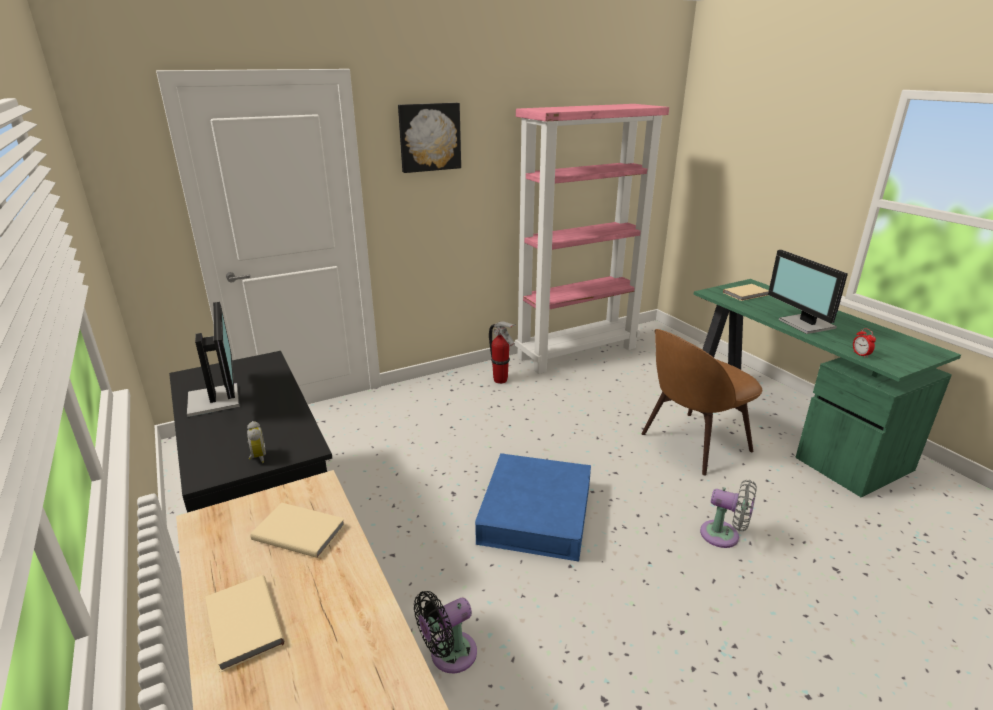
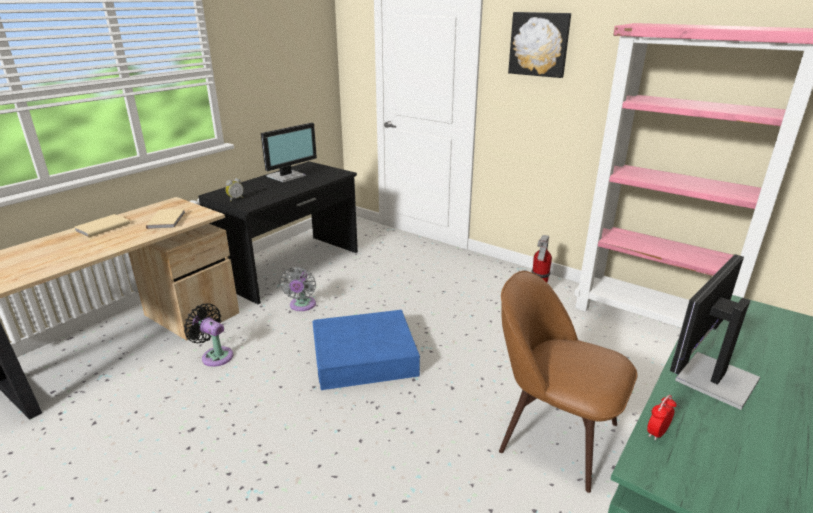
camera: 65 degrees right, 0 degrees up
grey fan [700,480,757,548] -> grey fan moved to [279,267,316,311]
beige book [723,284,769,301] -> none

